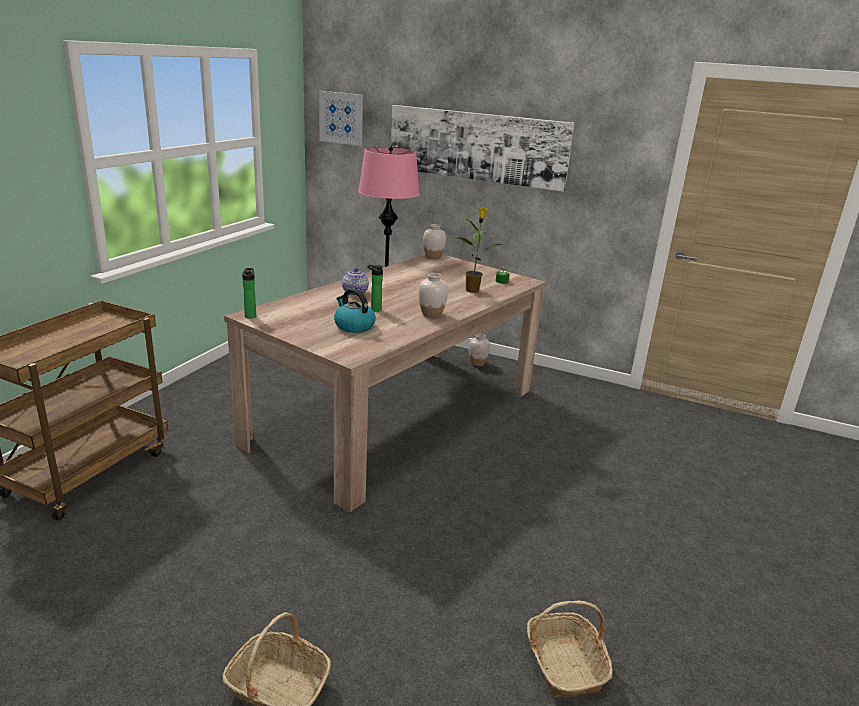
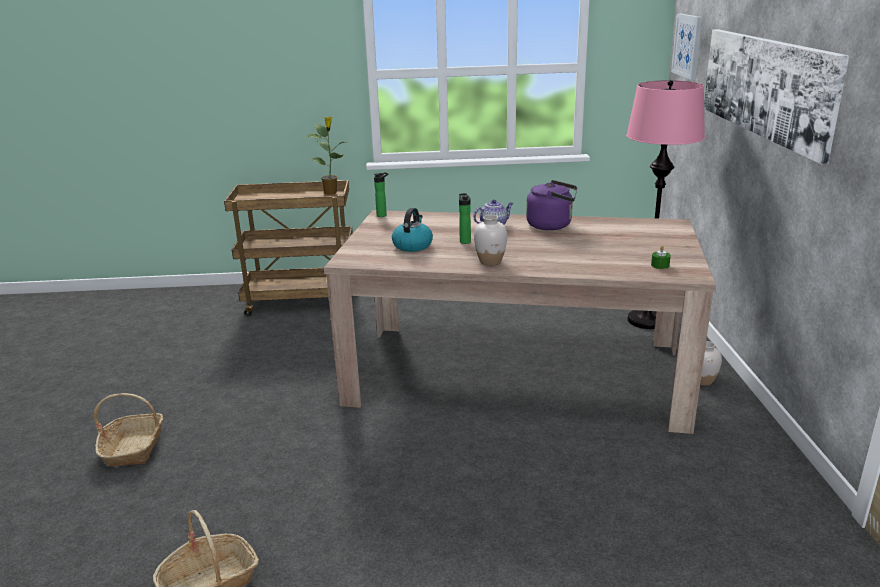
camera: 65 degrees right, 0 degrees up
white vase [423,224,446,260] -> none
potted plant [452,207,501,293] -> potted plant moved to [305,117,344,195]
none -> purple kettle [526,180,577,230]

